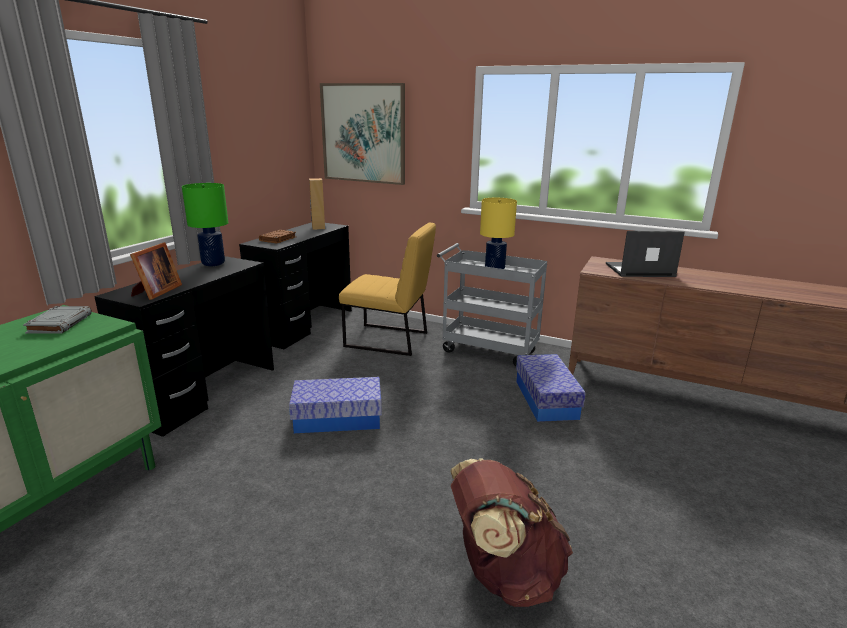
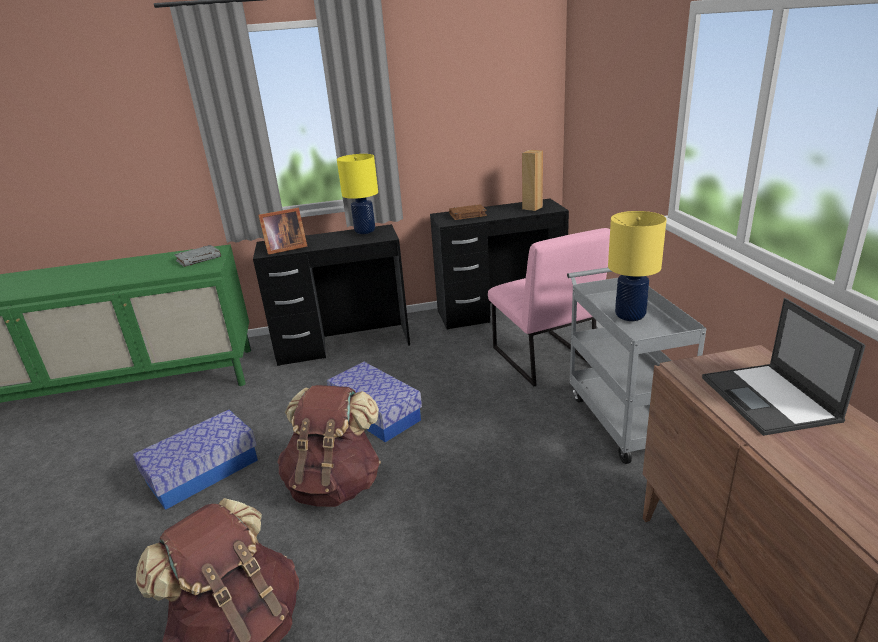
camera: 55 degrees right, 5 degrees up
green table lamp [182,183,228,267] -> yellow table lamp [337,154,378,234]
picture [320,83,405,185] -> none
yellow chair [339,223,436,356] -> pink chair [488,228,610,386]
storage box [516,354,586,422] -> storage box moved to [133,410,258,510]
laptop [606,231,685,277] -> laptop turned 150 degrees counterclockwise [702,298,866,436]
none -> brown backpack [277,385,381,507]

